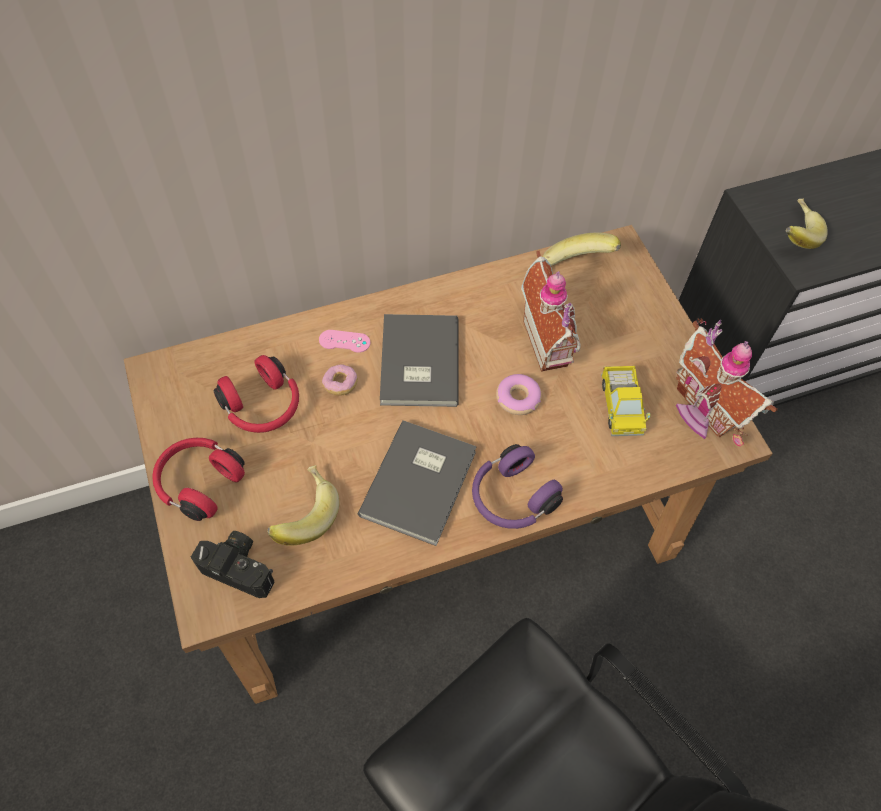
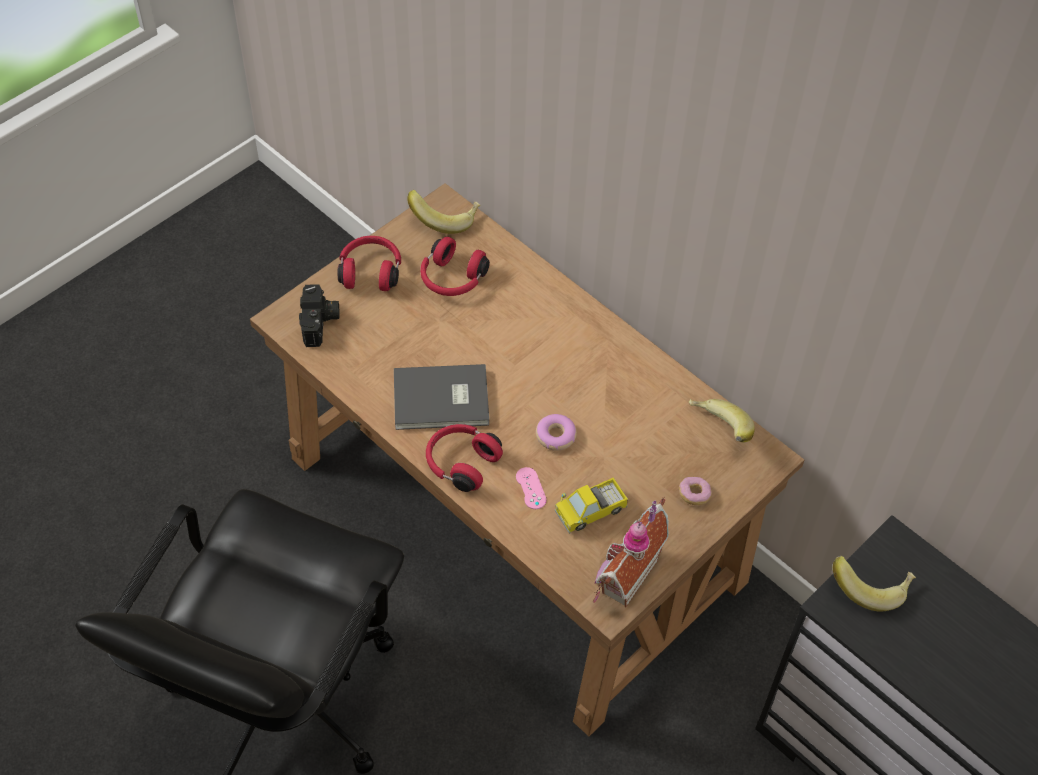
camera: 65 degrees right, 5 degrees down
banana [267,465,340,546] -> banana moved to [407,190,481,234]
pink game controller [319,330,370,353] -> pink game controller moved to [516,467,547,509]
donut [322,364,358,396] -> donut moved to [679,477,712,505]
grey book [380,314,459,407] -> none
purple headphones [472,444,563,529] -> red headphones [426,424,503,492]
toy house [521,250,581,372] -> none

